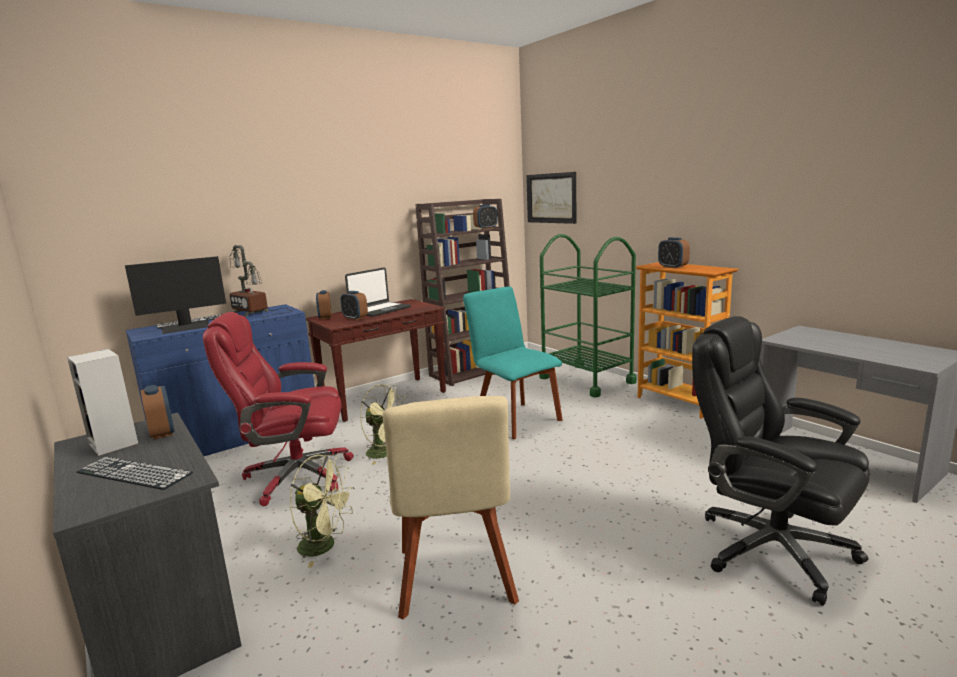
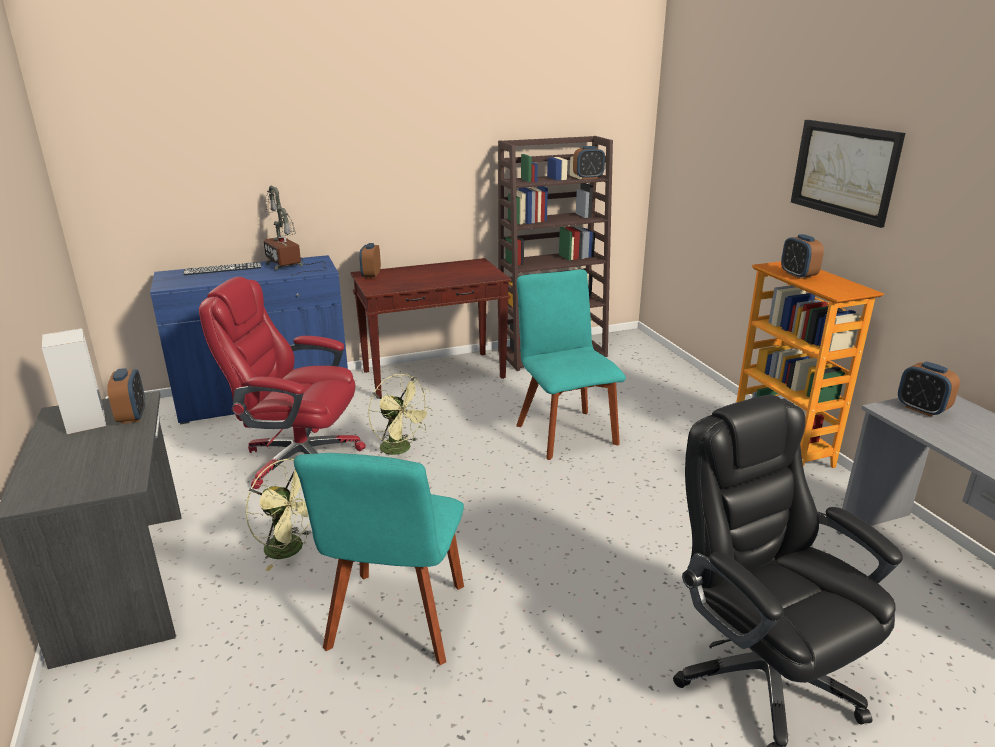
camera: 15 degrees right, 10 degrees up
keyboard [76,457,193,490] -> none
monitor [125,256,226,334] -> none
alarm clock [340,291,368,320] -> alarm clock moved to [898,362,960,417]
laptop [345,268,411,317] -> none
beige chair [382,396,519,619] -> turquoise chair [294,453,464,665]
picture [526,172,577,224] -> picture moved to [791,120,905,228]
green cart [539,234,637,398] -> none

